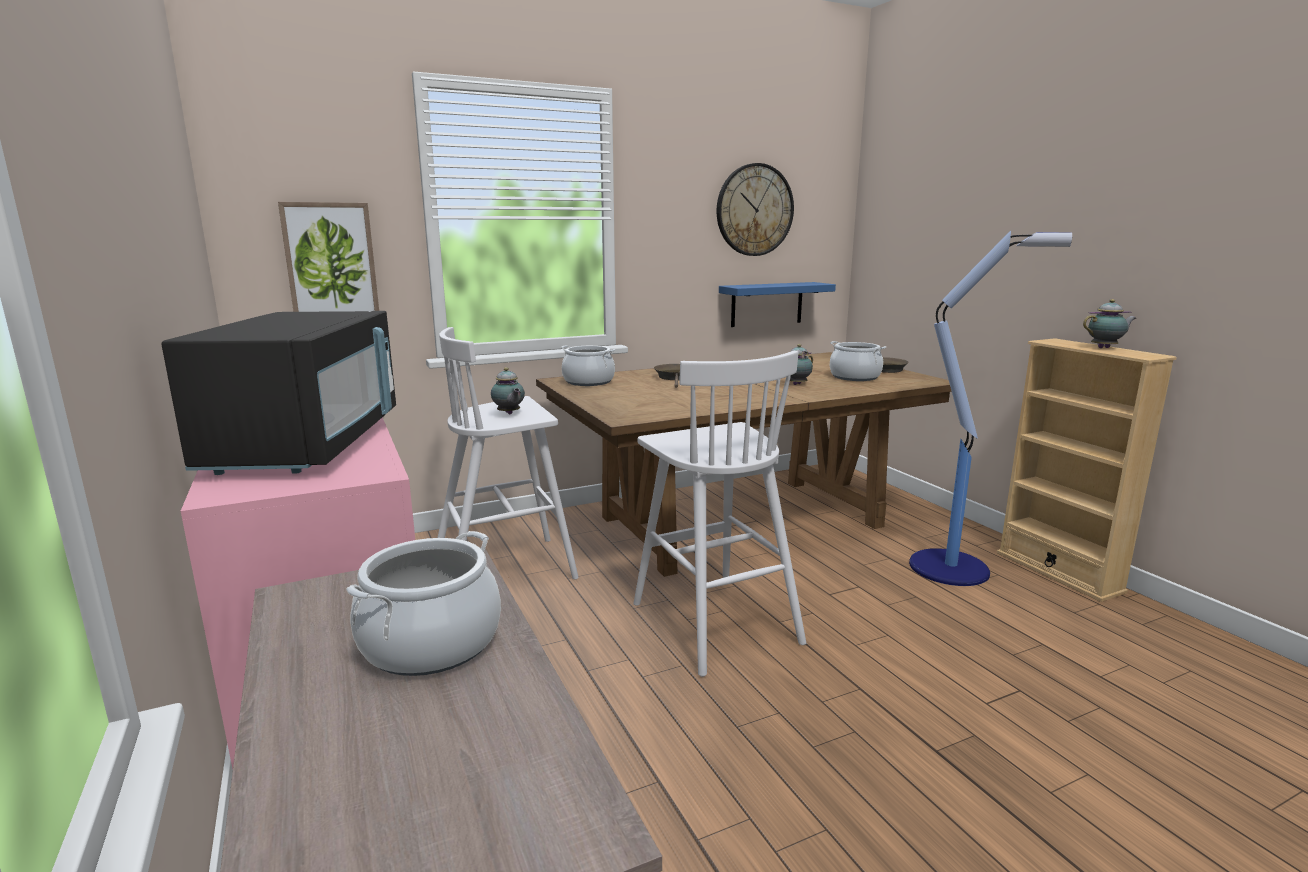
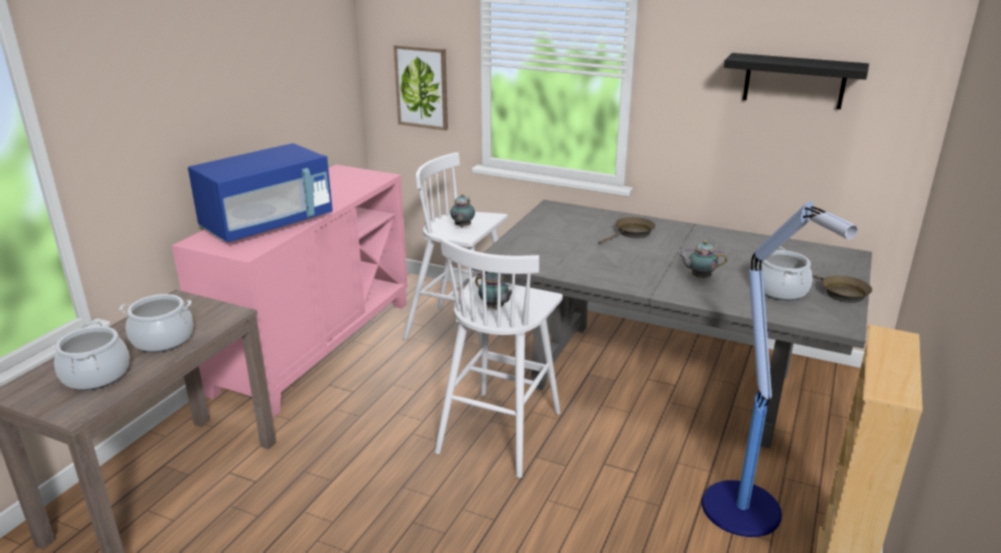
camera: 50 degrees right, 10 degrees up
black microwave [161,311,396,475] -> blue microwave [188,143,333,242]
brown dining table [536,352,952,577] -> grey dining table [471,200,872,449]
cooking pot [561,345,615,386] -> cooking pot moved to [54,321,130,390]
wall clock [717,163,794,256] -> black shelf [724,53,869,109]
blue shelf [719,282,836,327] -> none
teapot [1083,299,1136,348] -> teapot moved to [475,272,512,309]

